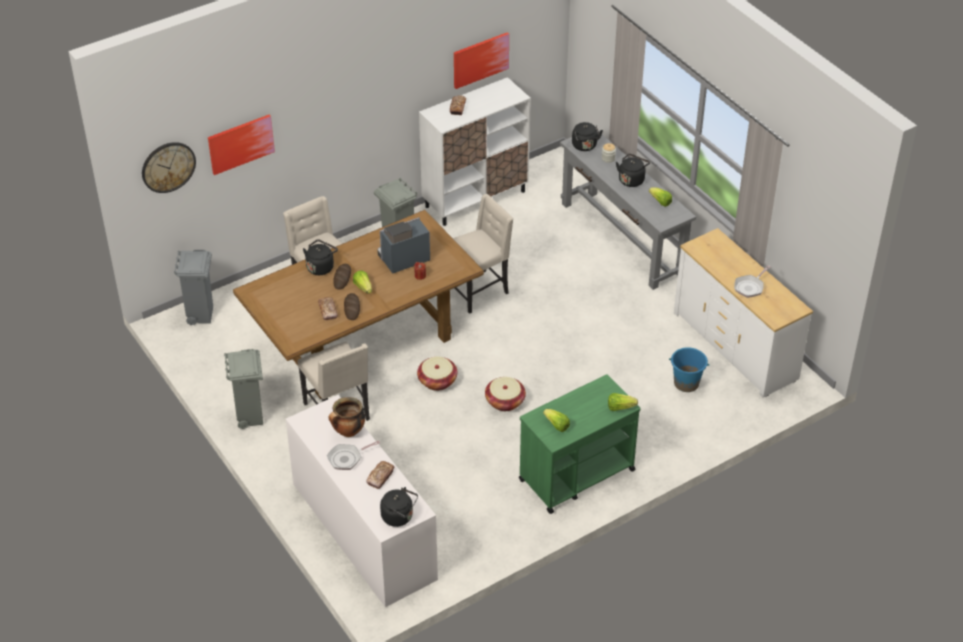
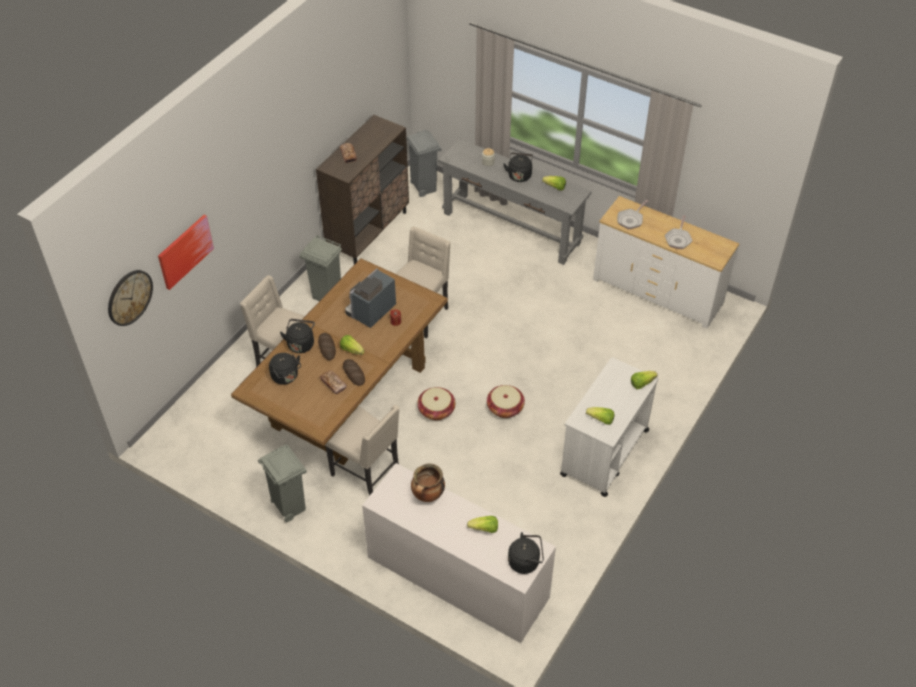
camera: 25 degrees left, 5 degrees up
grey trash can [174,250,213,325] -> grey trash can moved to [406,130,442,197]
frying pan [327,440,380,470] -> frying pan moved to [617,200,648,229]
bread [366,461,394,489] -> lettuce [467,516,498,533]
white cabinet [419,77,531,226] -> brown cabinet [316,115,409,265]
picture [454,32,509,89] -> none
green cart [519,374,640,514] -> white cart [560,357,658,497]
black kettle [572,122,603,151] -> black kettle moved to [269,353,301,385]
blue bucket [669,347,709,392] -> none

